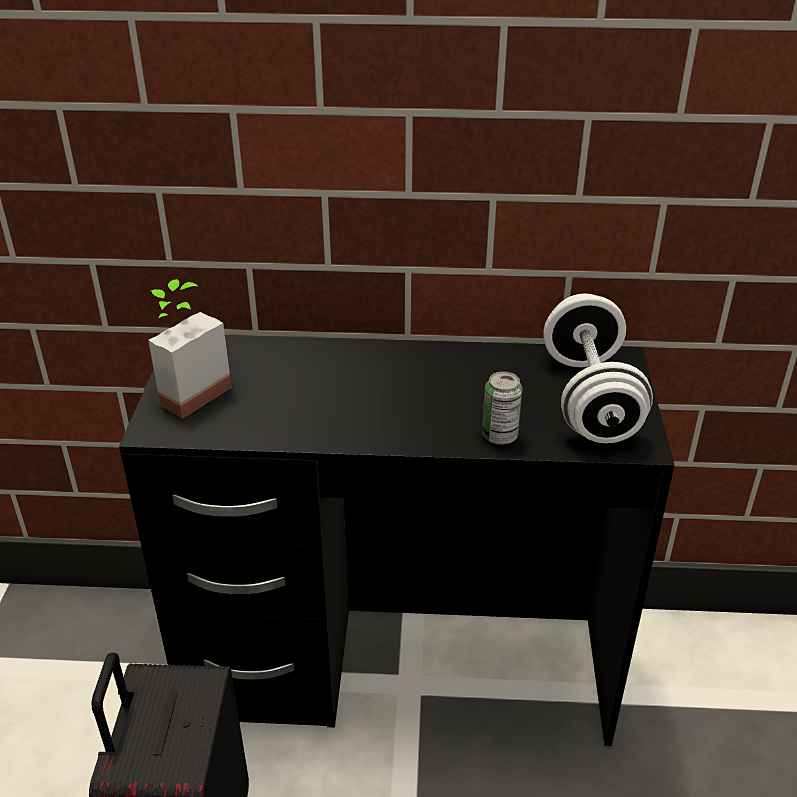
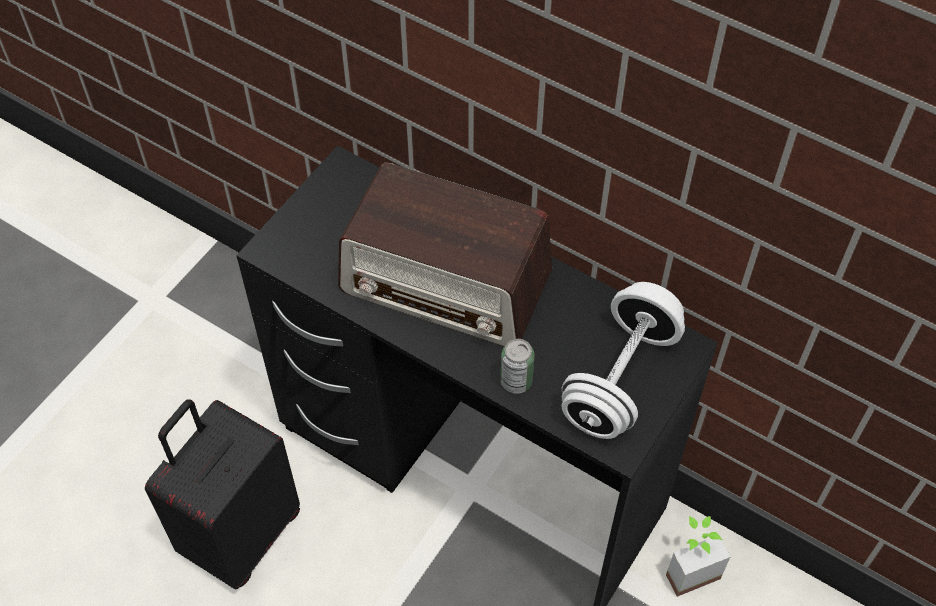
camera: 30 degrees right, 20 degrees up
potted plant [148,279,232,418] -> potted plant moved to [666,516,730,597]
none -> radio [338,162,552,346]

